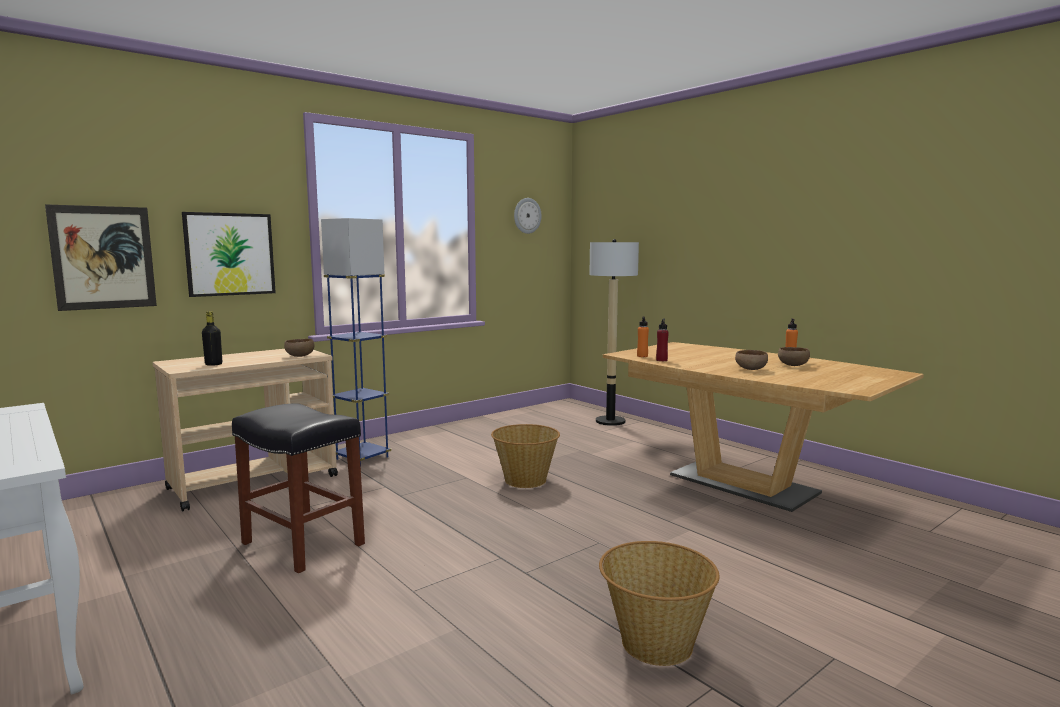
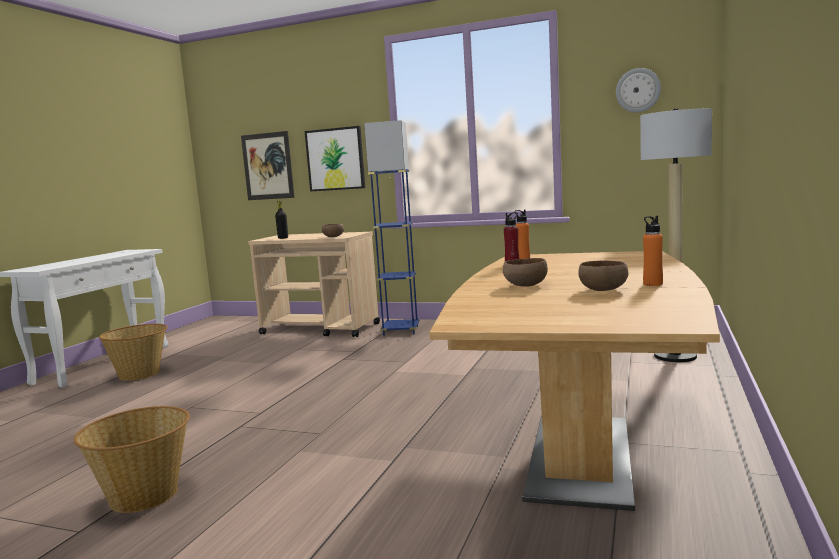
camera: 60 degrees right, 0 degrees up
black stool [232,404,365,573] -> none
basket [491,424,560,488] -> basket moved to [99,324,168,381]

